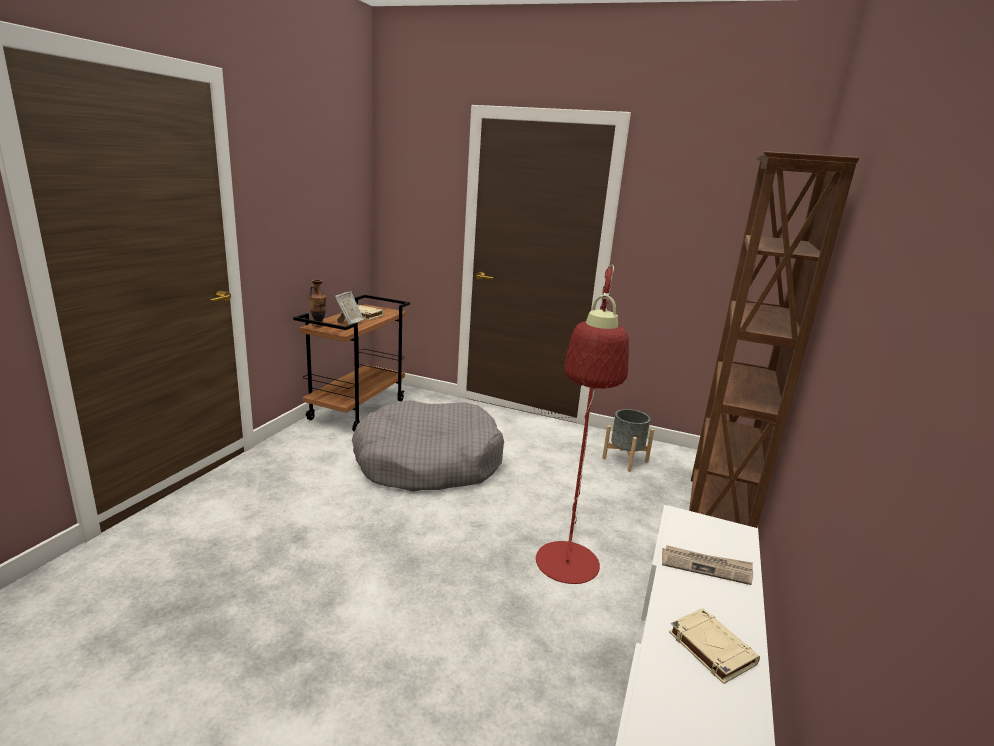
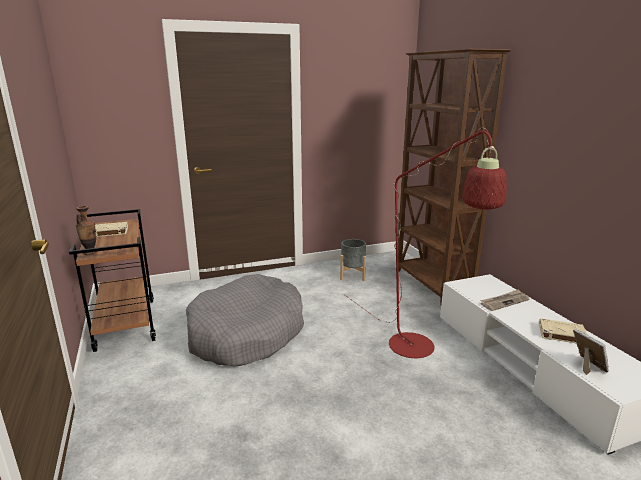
camera: 40 degrees left, 0 degrees up
picture frame [335,292,364,325] -> picture frame moved to [573,329,609,375]

